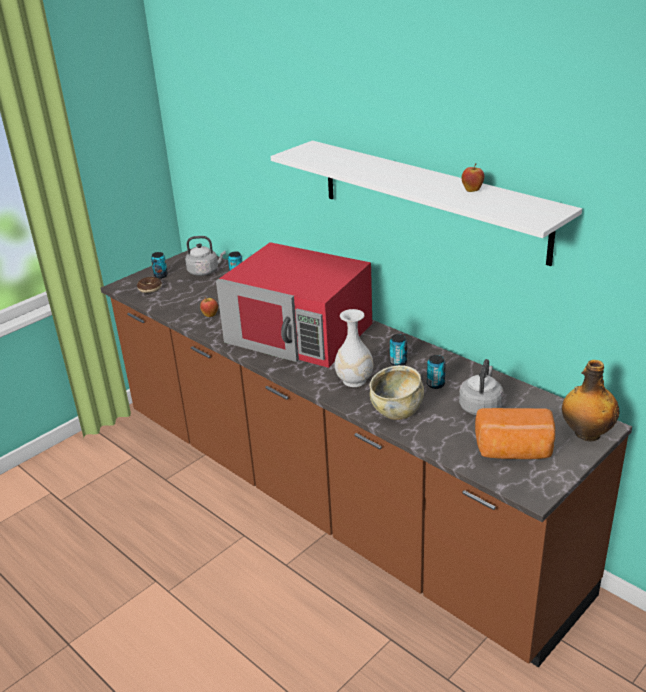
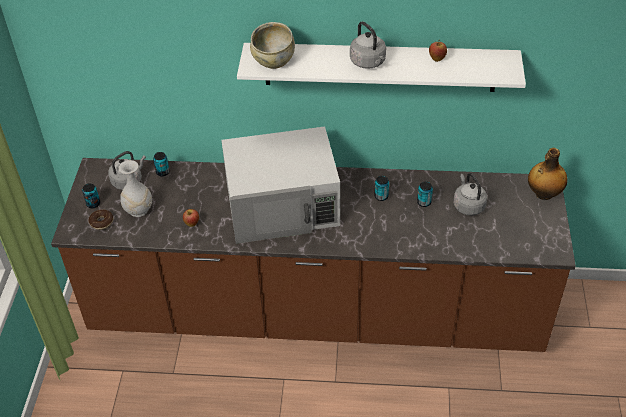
camera: 40 degrees left, 15 degrees up
red microwave [216,242,372,368] -> white microwave [221,126,340,244]
white vase [335,309,373,387] -> white vase moved to [119,160,152,217]
beige bowl [370,365,424,420] -> beige bowl moved to [250,22,295,69]
bread [475,408,555,459] -> none
none -> grey kettle [350,21,386,69]

